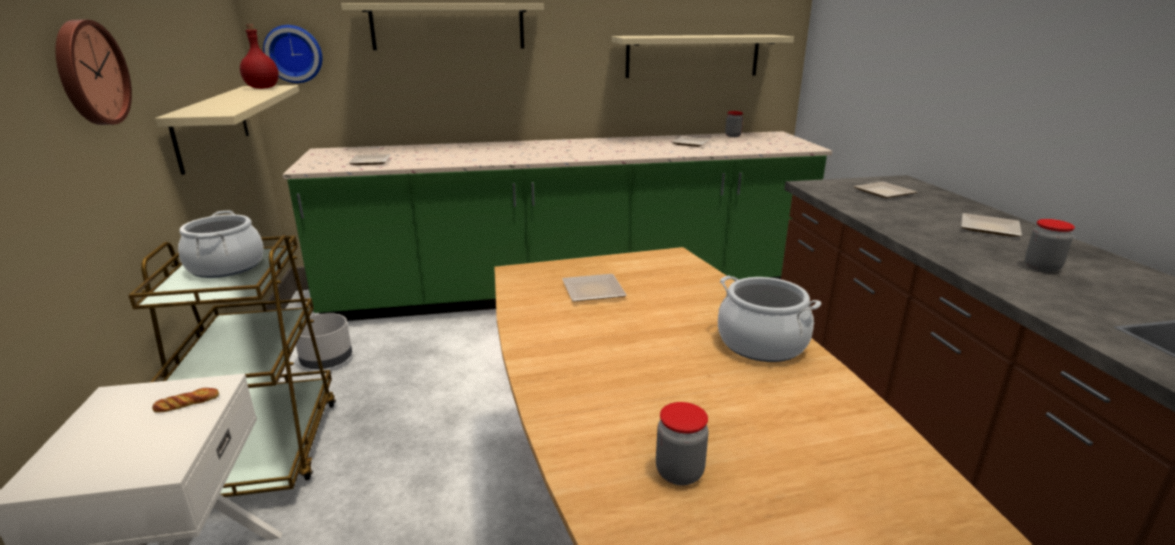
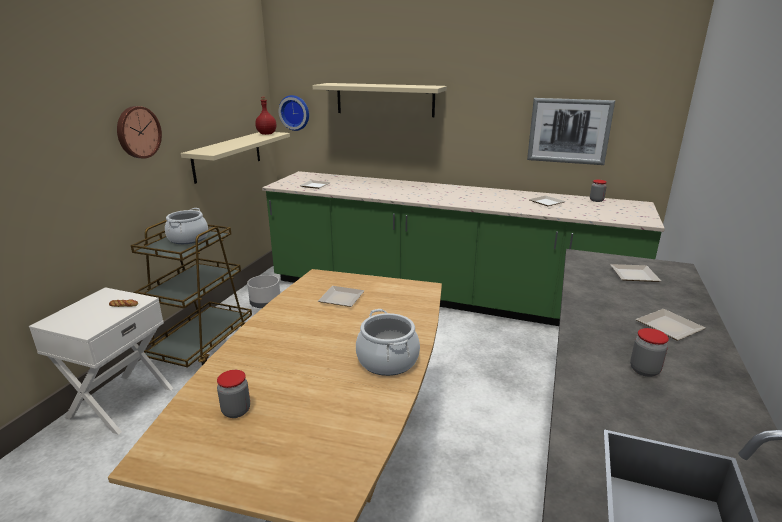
camera: 30 degrees right, 0 degrees up
beige shelf [612,35,794,78] -> picture [527,98,615,165]

